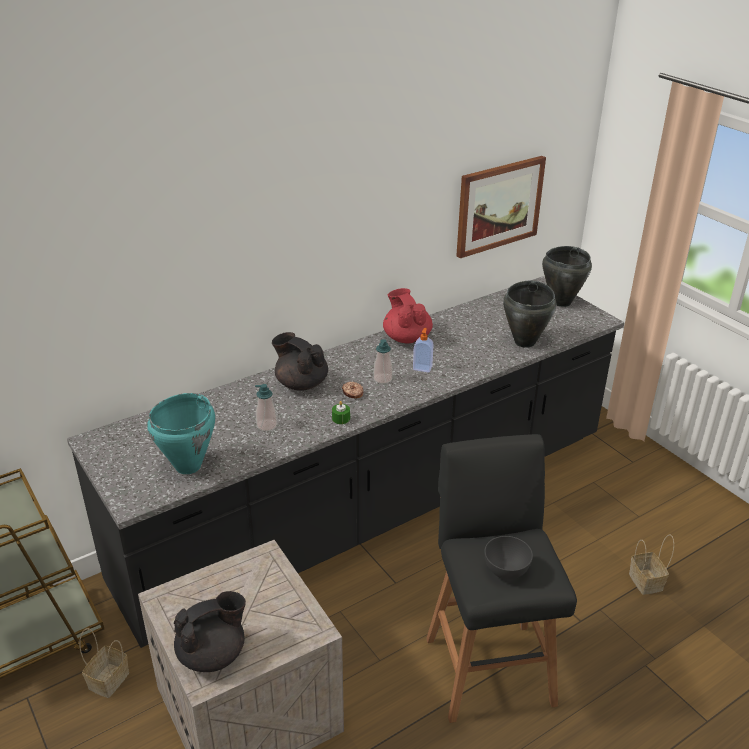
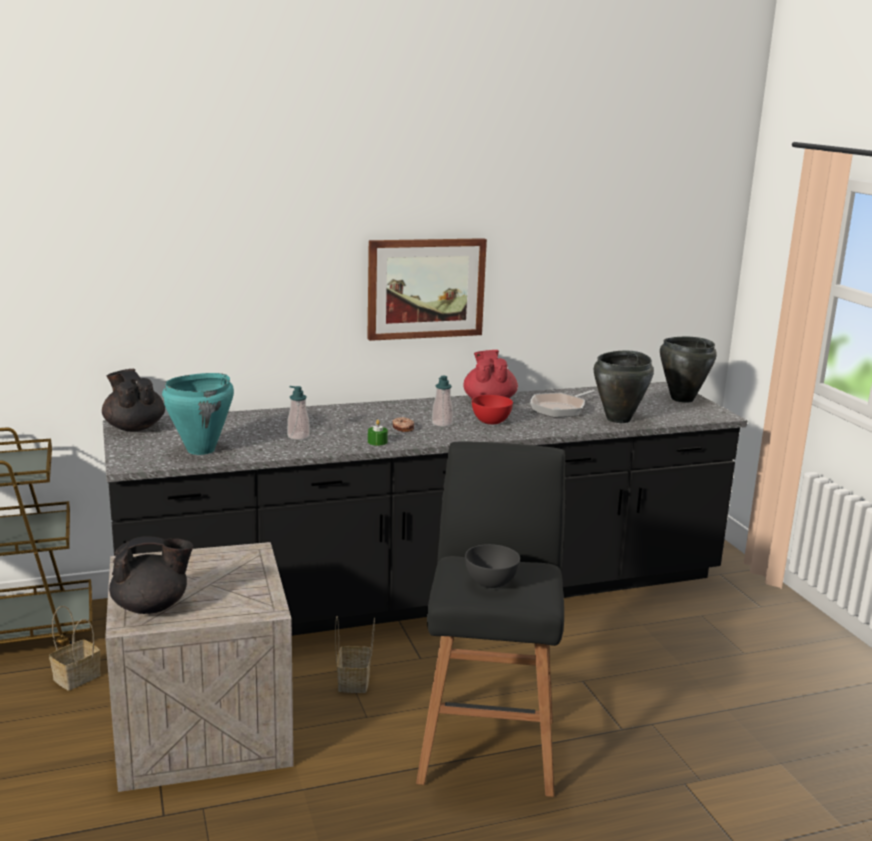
camera: 15 degrees right, 15 degrees down
black teapot [272,332,328,391] -> black teapot moved to [102,369,165,432]
soap dispenser [413,328,434,373] -> red bowl [472,395,513,424]
picture [456,156,546,258] -> picture moved to [367,238,487,341]
basket [629,534,674,595] -> basket moved to [335,616,375,693]
none -> frying pan [530,390,595,417]

